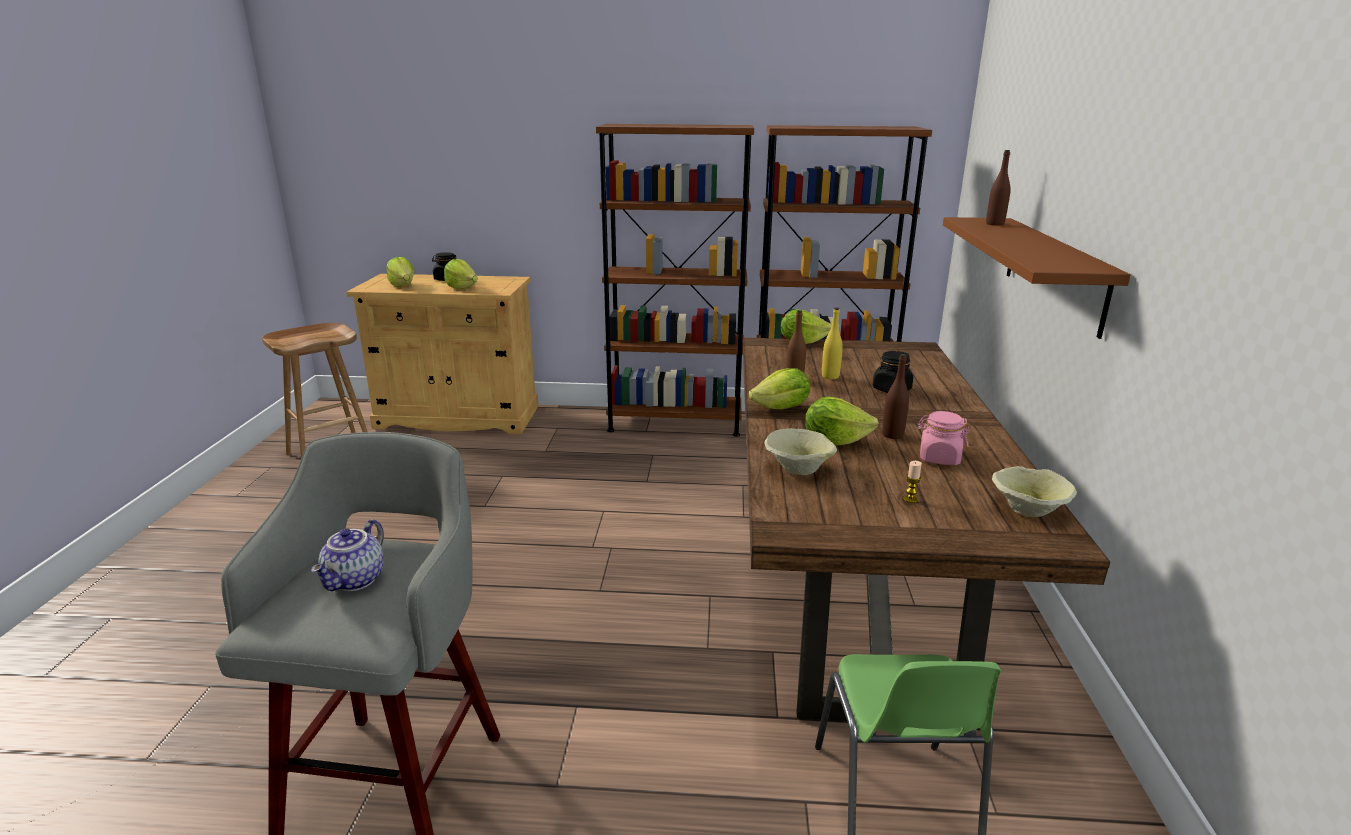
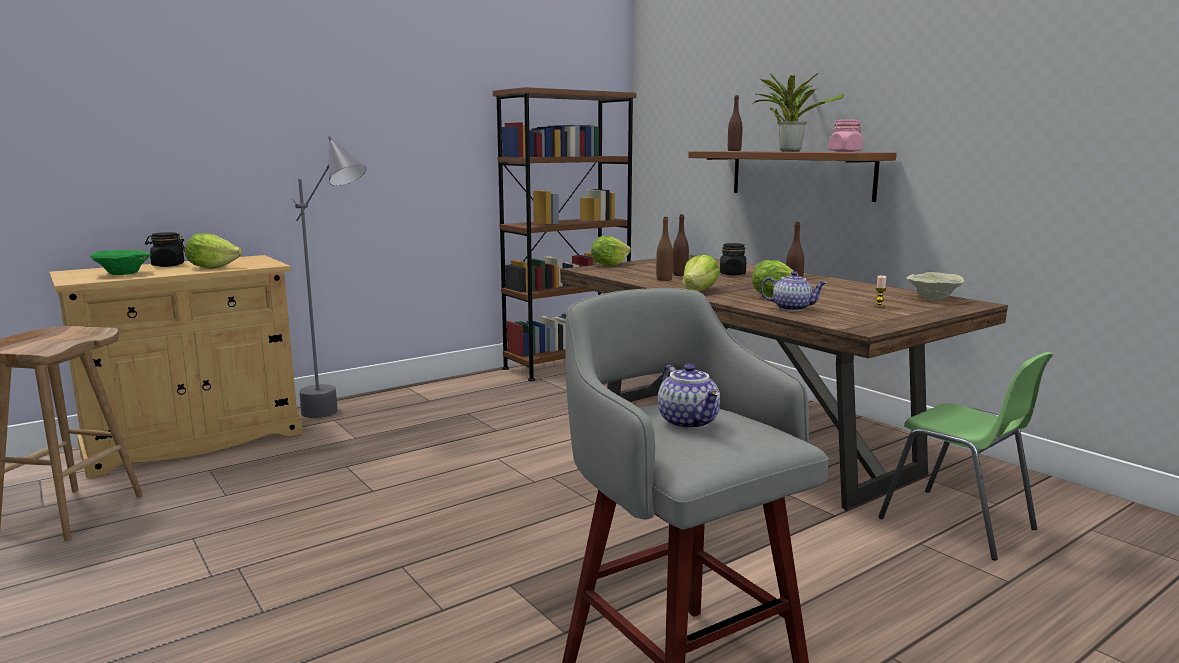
camera: 40 degrees left, 10 degrees down
lettuce [386,257,414,287] -> green bowl [90,250,151,275]
brown bookcase [596,124,754,437] -> none
beige bowl [764,428,837,475] -> teapot [760,271,827,311]
yellow bottle [822,307,843,379] -> brown bottle [673,214,689,276]
pink jar [917,411,970,465] -> pink jar moved to [829,120,863,152]
none -> grey floor lamp [292,136,366,418]
none -> potted plant [754,73,844,152]

